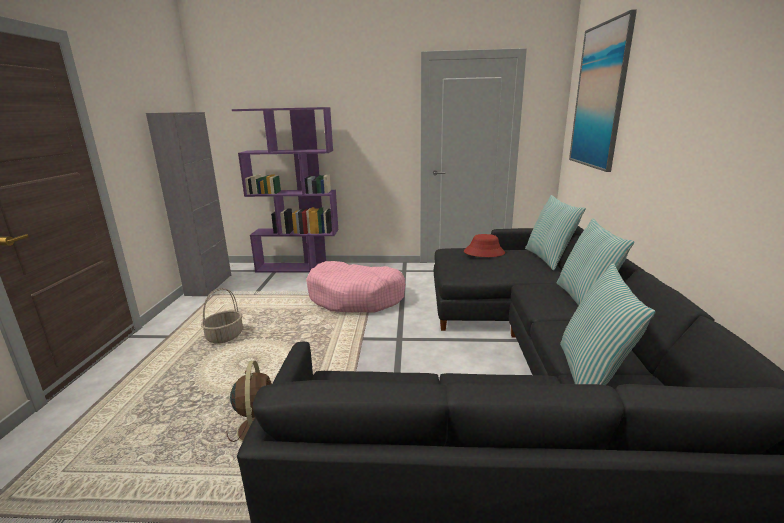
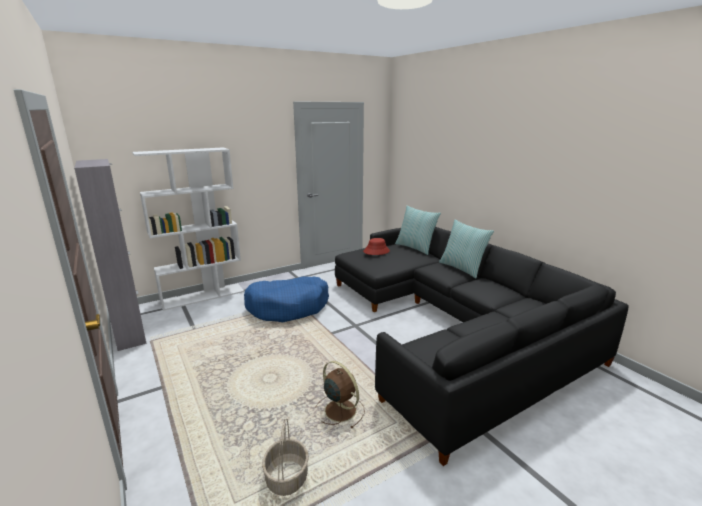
camera: 35 degrees left, 0 degrees up
basket [201,288,243,343] -> basket moved to [262,418,309,496]
purple bookcase [232,107,339,272] -> white bookcase [132,148,244,311]
pink dog bed [306,261,406,312] -> blue dog bed [244,276,329,322]
pillow [560,263,656,385] -> none
picture [569,9,637,172] -> none

